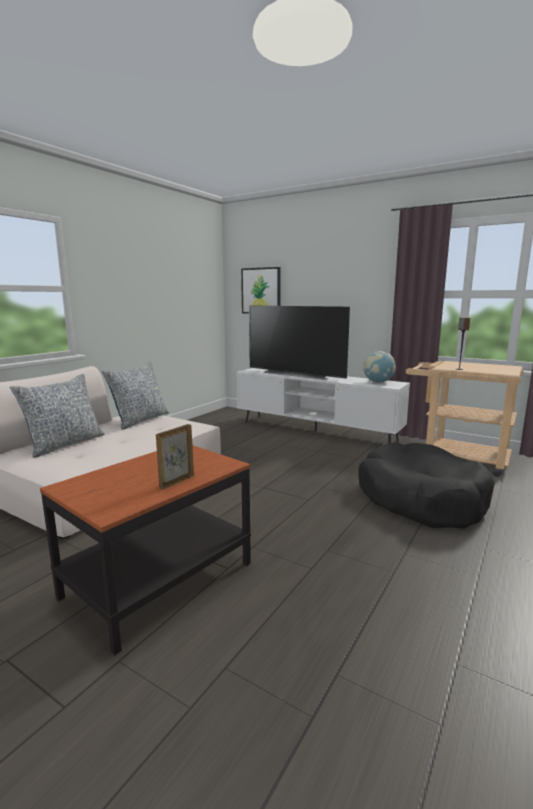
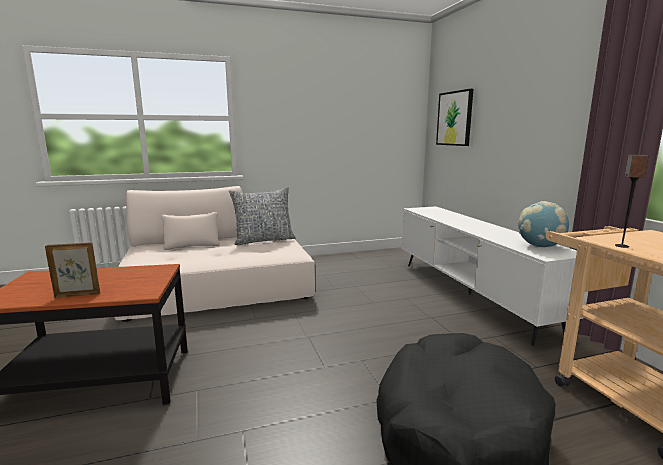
camera: 40 degrees right, 0 degrees up
pillow [10,374,105,457] -> none
television [249,305,350,380] -> none

